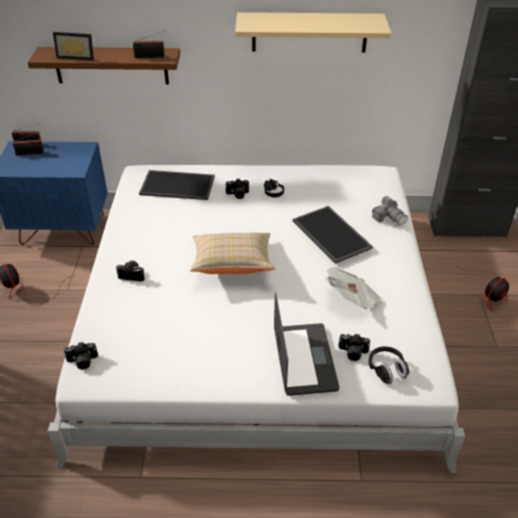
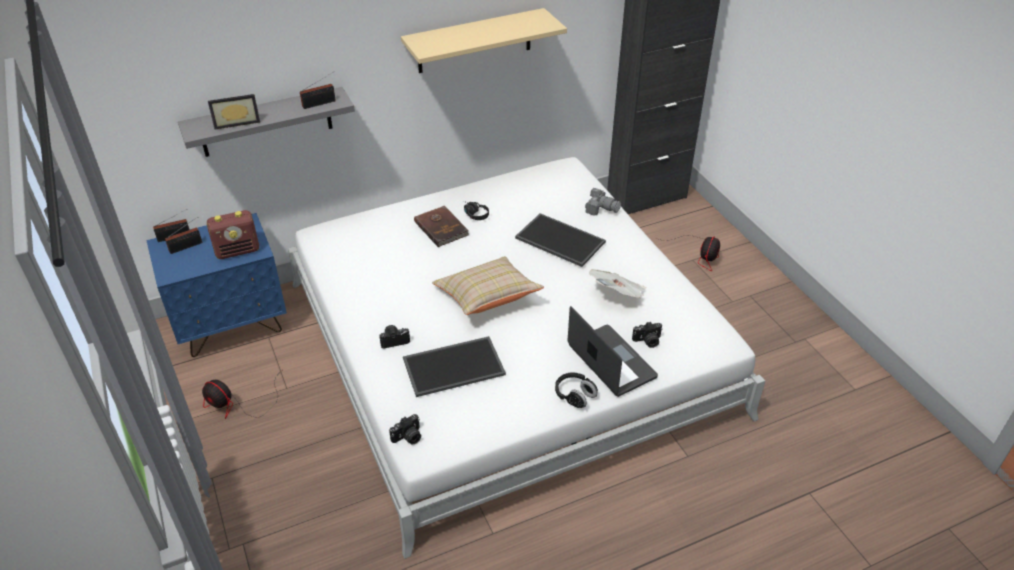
camera: 25 degrees left, 0 degrees up
brown shelf [28,47,180,84] -> grey shelf [178,87,355,157]
tray [139,170,215,200] -> tray moved to [403,336,506,397]
camera [226,178,249,199] -> brown book [414,205,469,247]
black headphones [369,346,409,384] -> black headphones moved to [555,372,598,408]
none -> radio [207,210,259,259]

